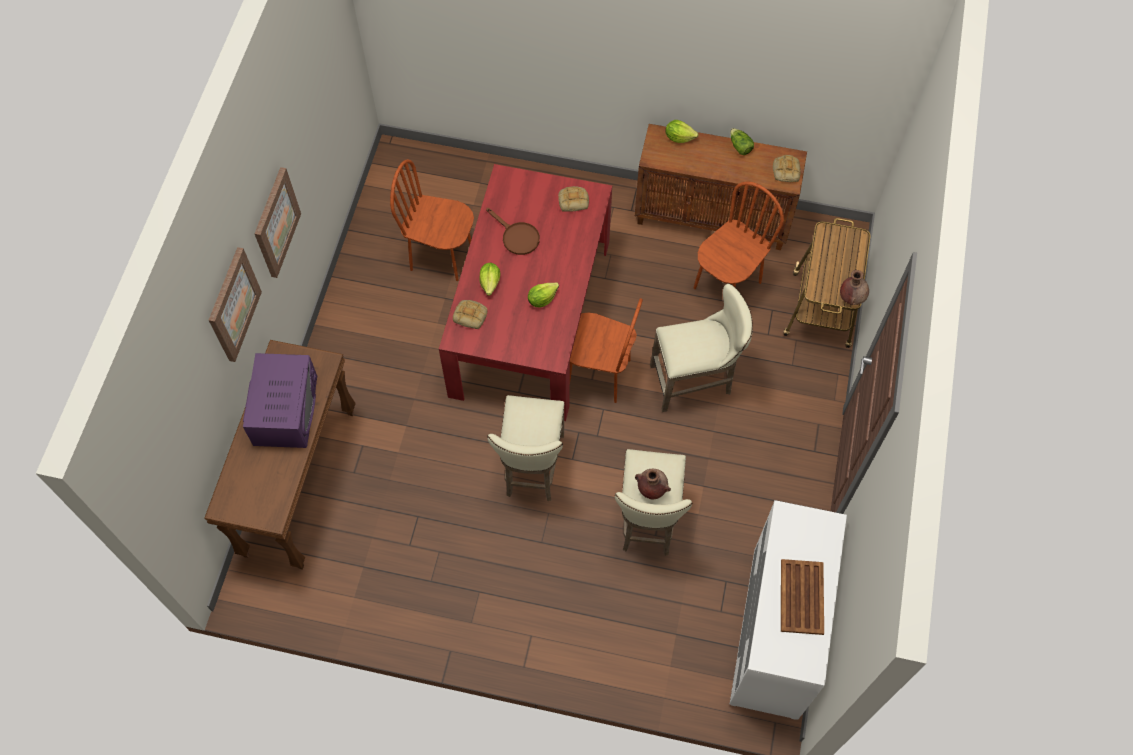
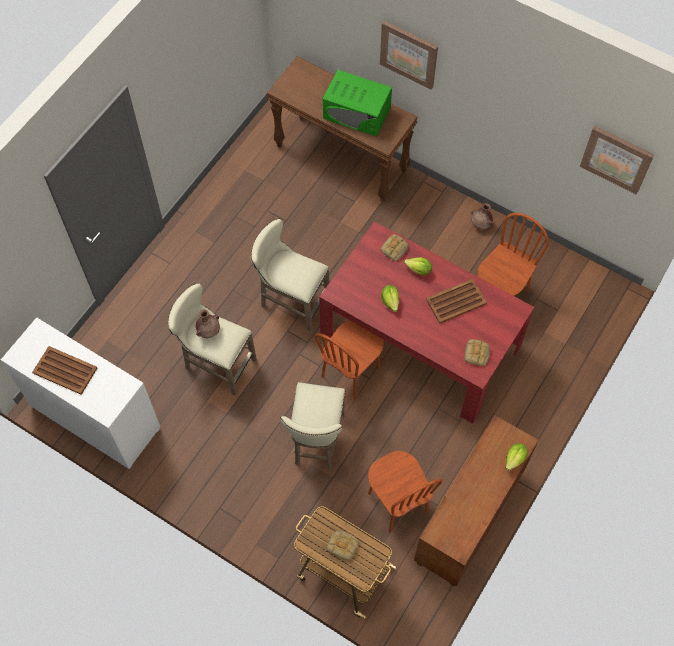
camera: 110 degrees right, 0 degrees up
purple microwave [243,353,317,448] -> green microwave [323,70,392,137]
picture [254,167,301,278] -> picture moved to [580,126,654,194]
brown frying pan [486,208,540,255] -> brown tray [426,279,487,324]
lettuce [730,128,754,155] -> none
bread [773,155,800,182] -> bread moved to [327,531,358,560]
brown vase [840,270,869,305] -> brown vase moved to [471,203,494,229]

